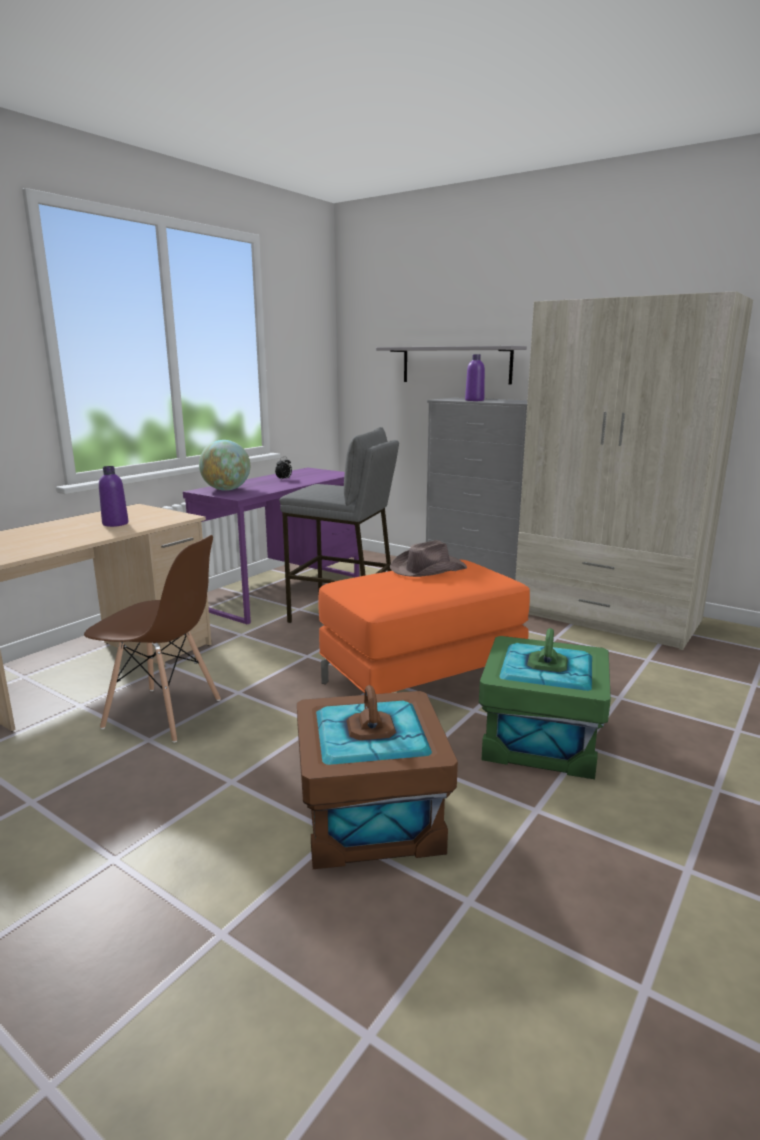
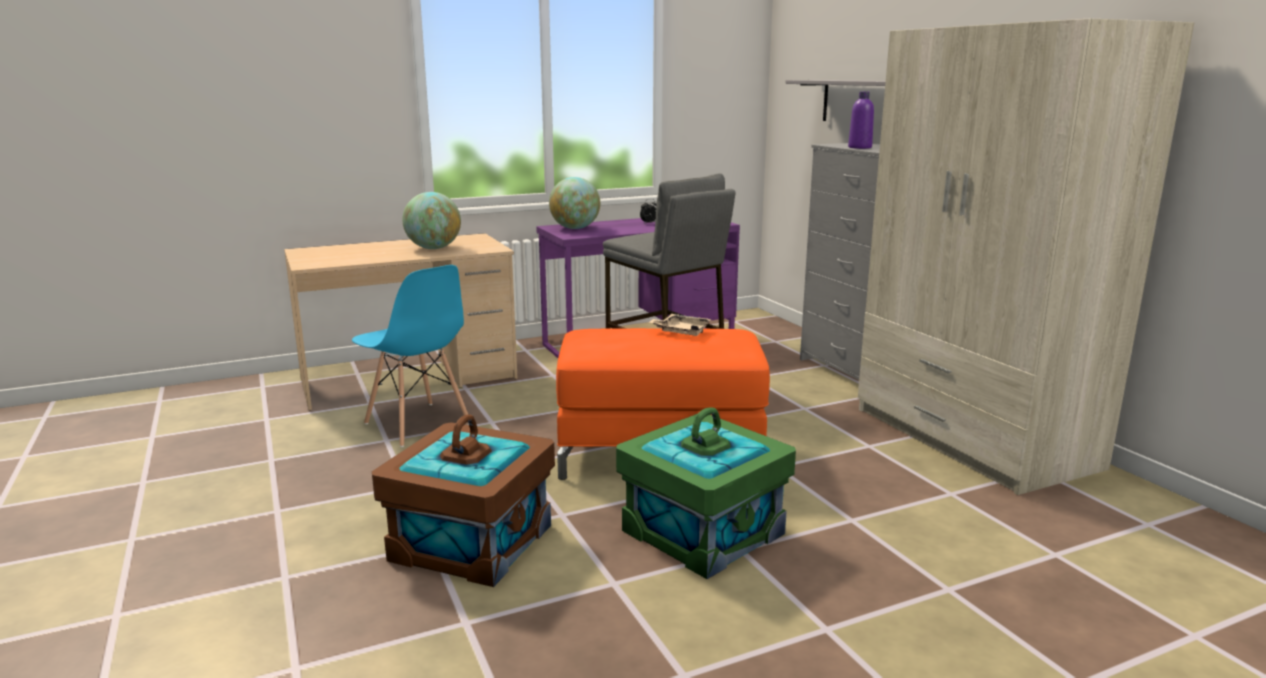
camera: 30 degrees right, 0 degrees up
brown chair [84,535,221,743] -> blue chair [352,265,469,447]
purple bottle [99,466,128,527] -> globe [402,192,461,249]
brown hat [390,540,467,577] -> beige tray [649,314,711,336]

